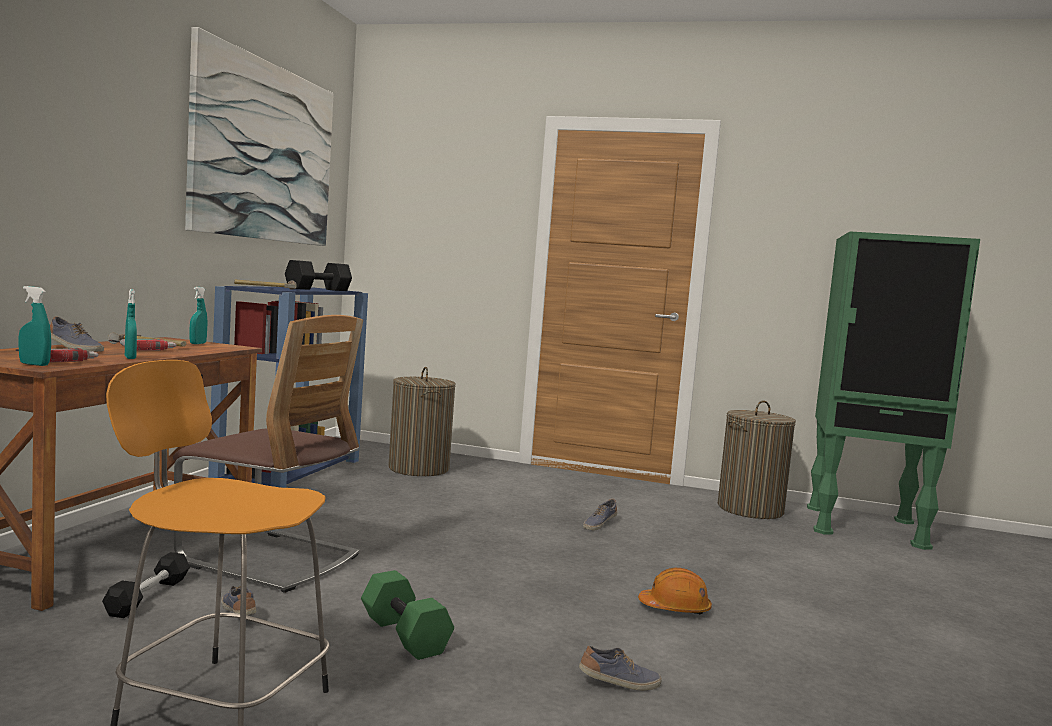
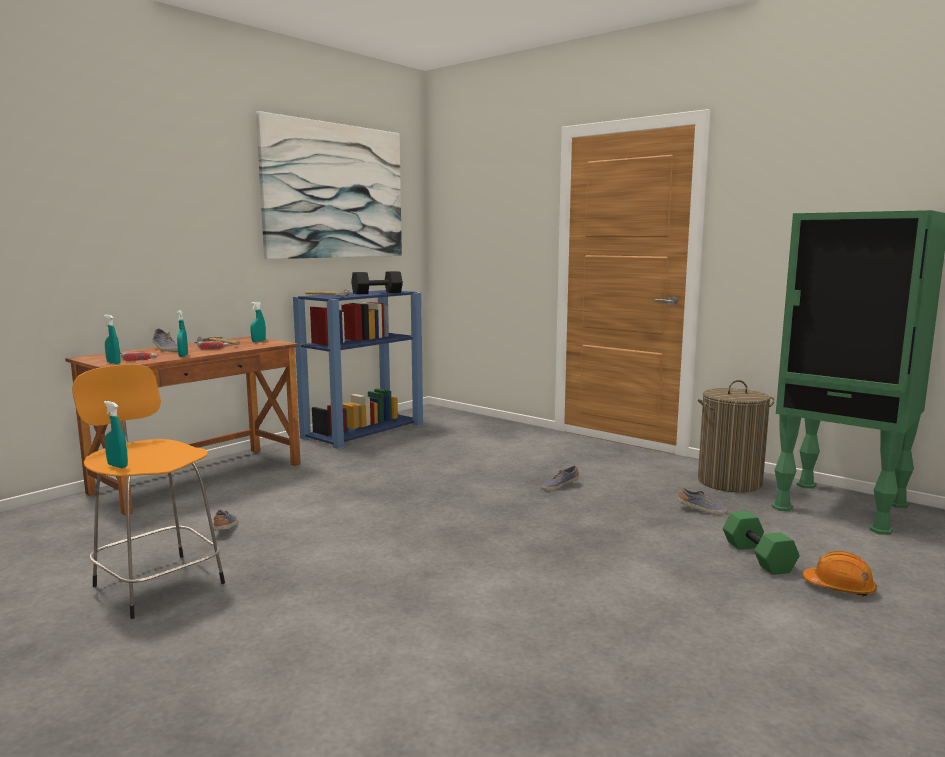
camera: 25 degrees right, 5 degrees up
black dumbbell [102,552,190,618] -> none
chair [173,315,363,593] -> none
green dumbbell [361,570,454,660] -> green dumbbell moved to [723,511,800,575]
laundry basket [388,367,456,476] -> none
shoe [579,645,662,691] -> shoe moved to [677,488,728,515]
orange hard hat [638,568,712,614] -> orange hard hat moved to [803,551,877,596]
none -> turquoise spray bottle [104,401,128,468]

